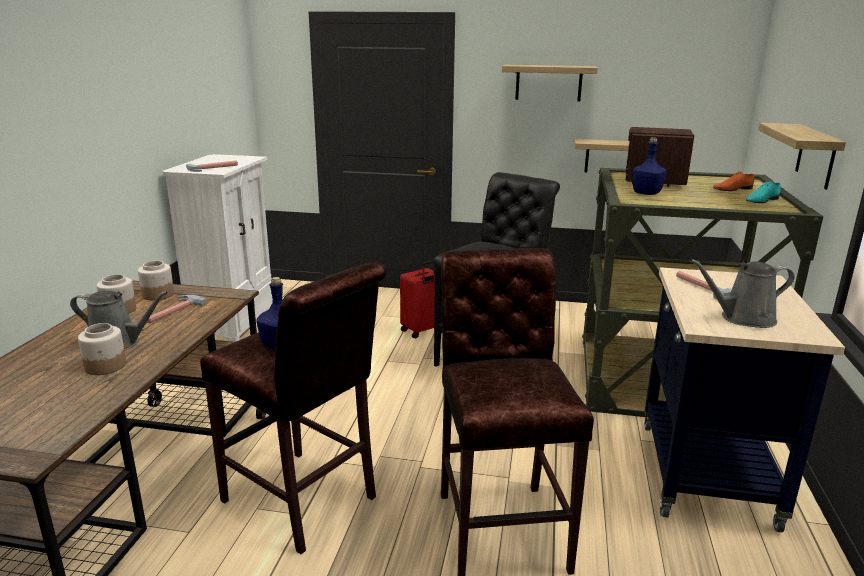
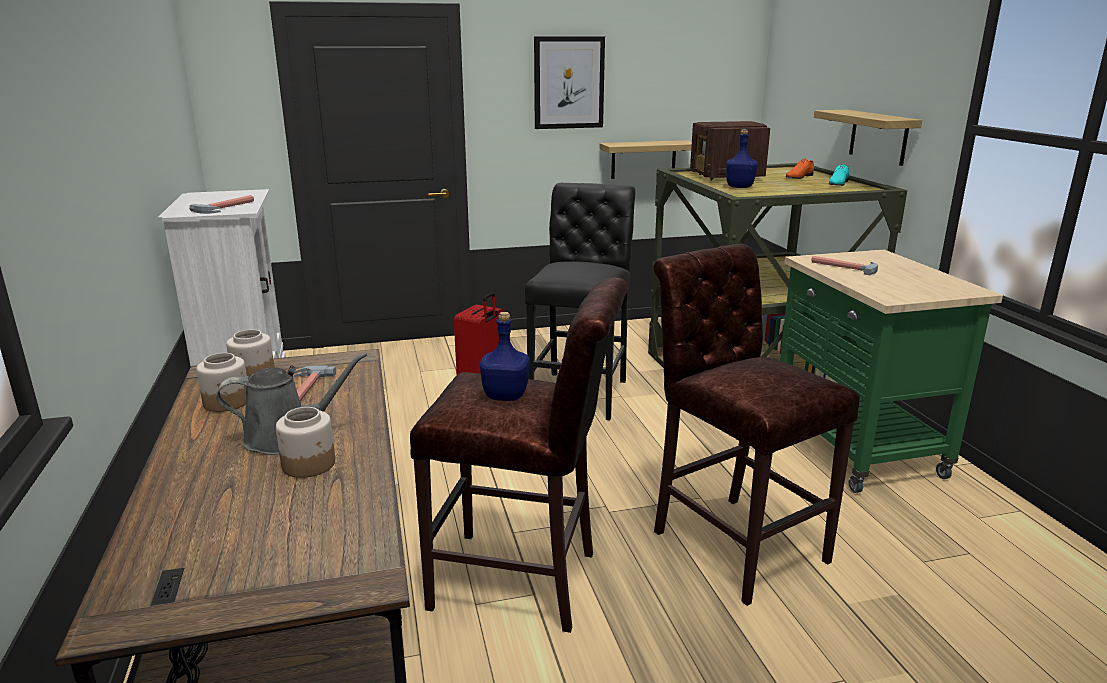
camera: 25 degrees left, 0 degrees up
shelf [502,65,598,102] -> picture [534,36,605,129]
blue cart [644,267,845,532] -> green cart [780,250,1003,493]
grey watering can [690,259,794,328] -> none

